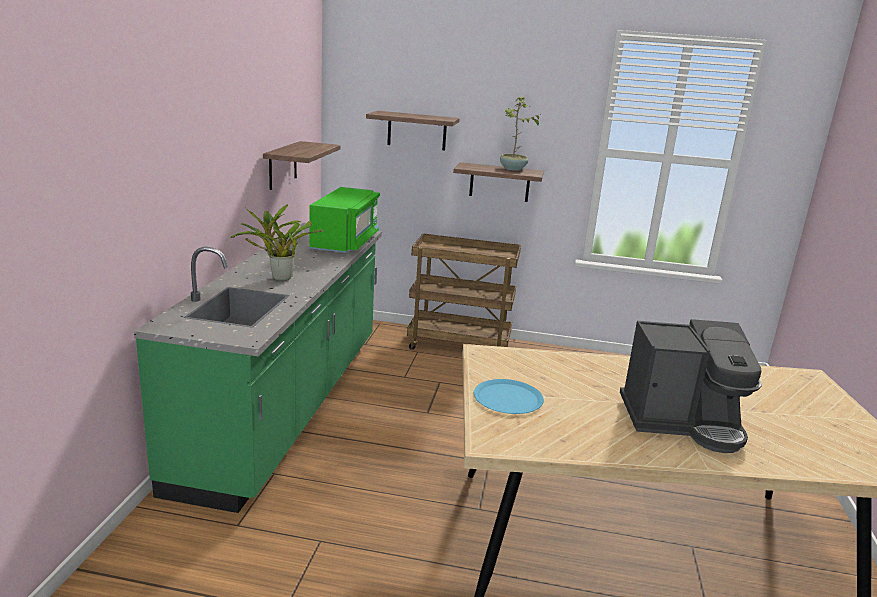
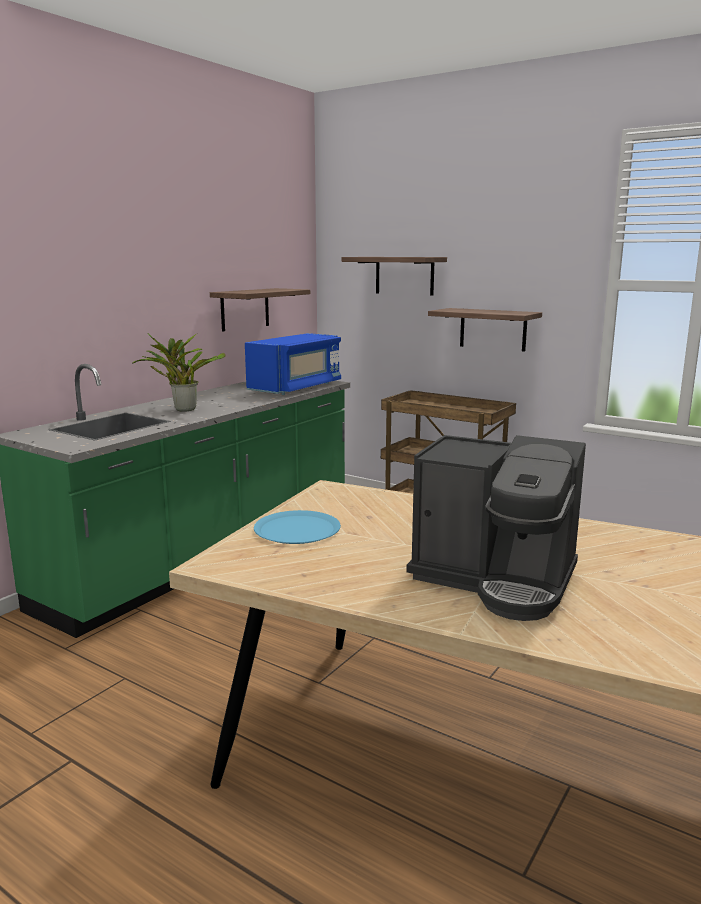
camera: 25 degrees right, 5 degrees down
green microwave [309,187,380,253] -> blue microwave [245,333,341,395]
potted plant [500,97,540,171] -> none

